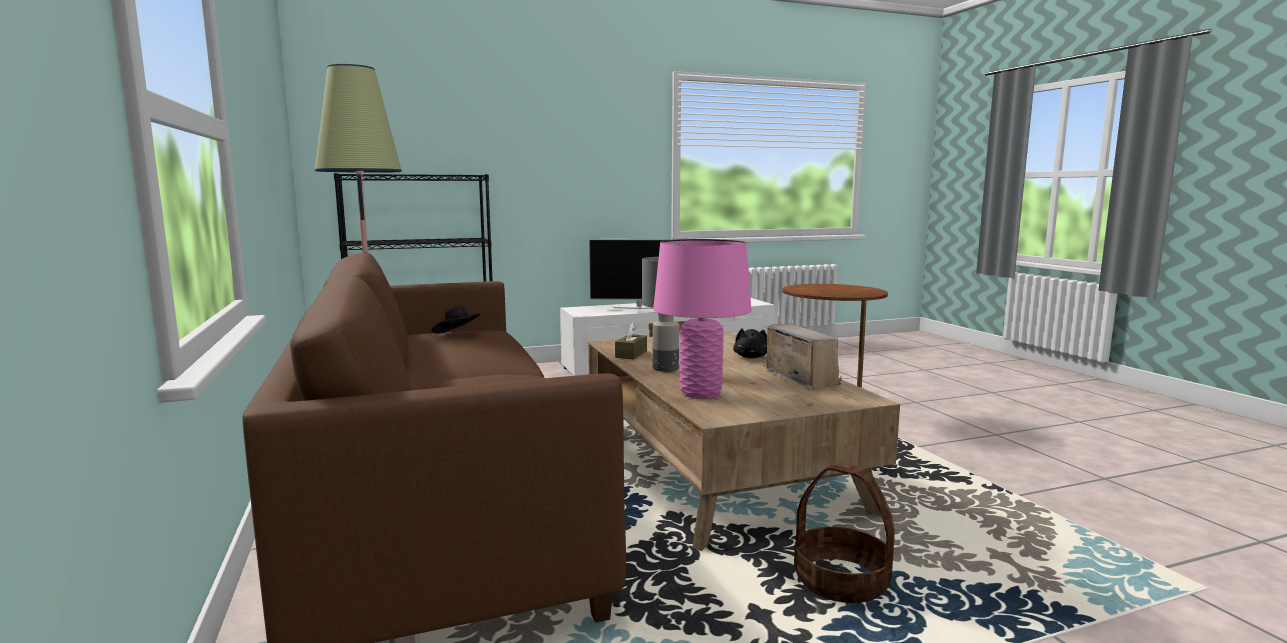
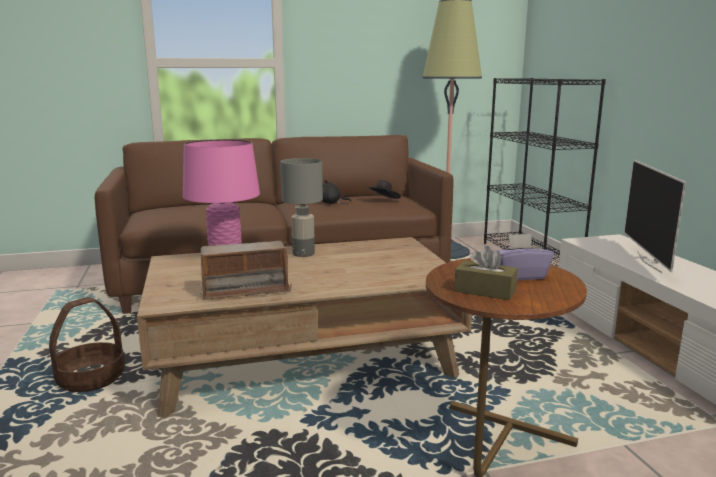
camera: 95 degrees right, 5 degrees up
brown tissue box [615,323,647,359] -> brown tissue box moved to [454,246,518,300]
black plush toy [733,329,767,358] -> black plush toy moved to [322,180,351,204]
none -> purple tissue box [493,234,554,280]

